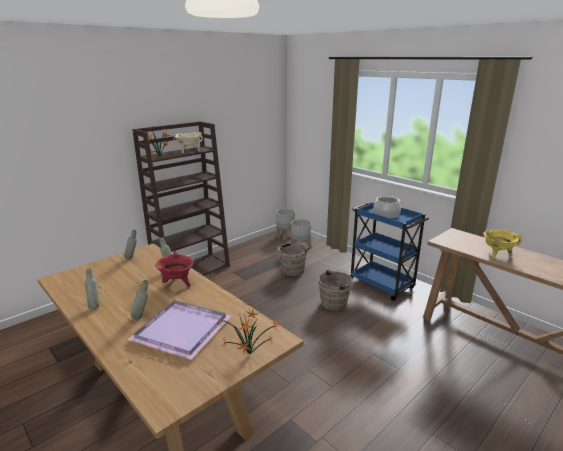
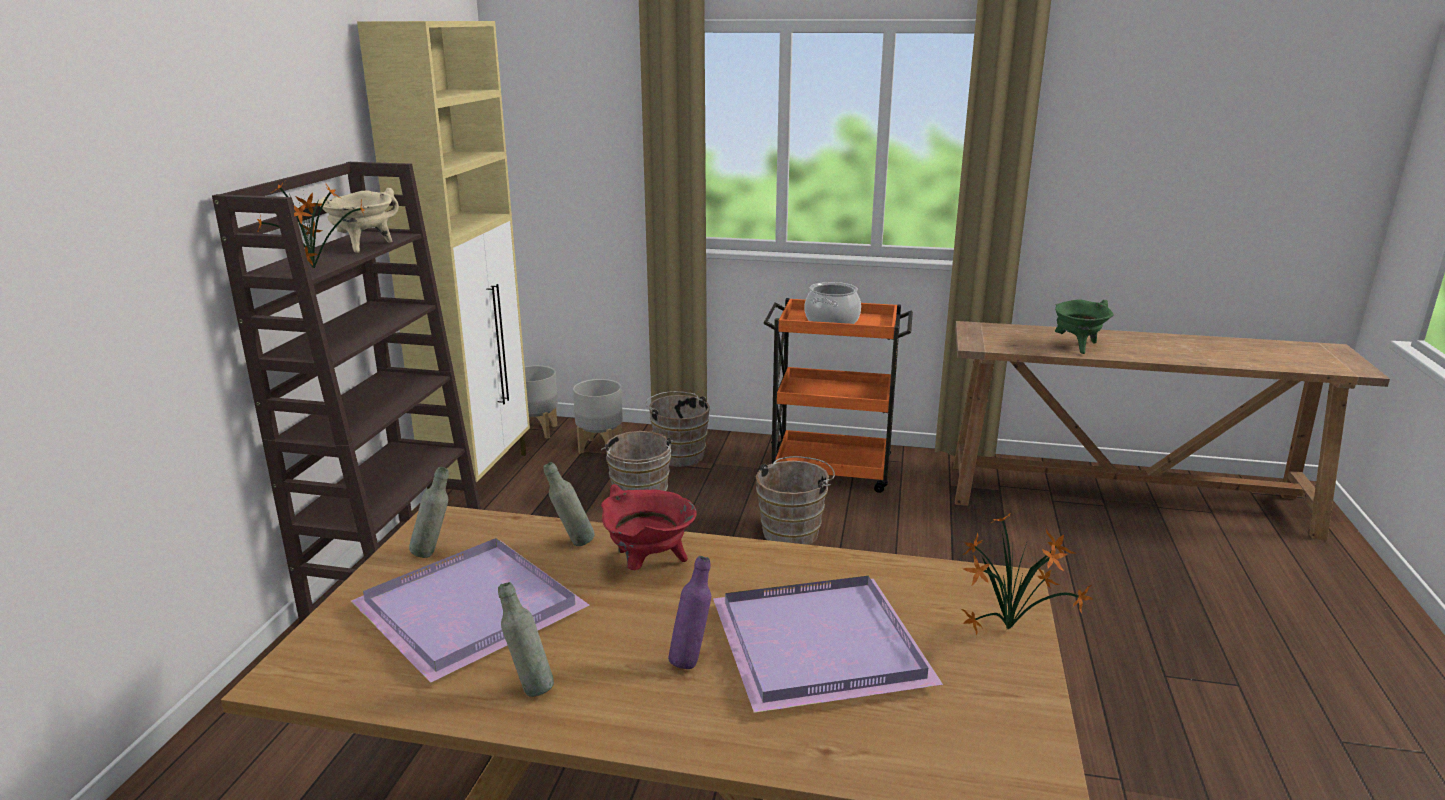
camera: 35 degrees left, 0 degrees up
grey bottle [131,280,148,320] -> purple bottle [668,556,711,669]
blue cart [351,201,429,301] -> orange cart [763,298,913,493]
yellow cooking pot [483,230,521,259] -> green cooking pot [1055,300,1114,354]
none -> purple tray [351,538,590,683]
none -> beige cabinet [357,21,530,489]
none -> brown bucket [645,391,710,467]

